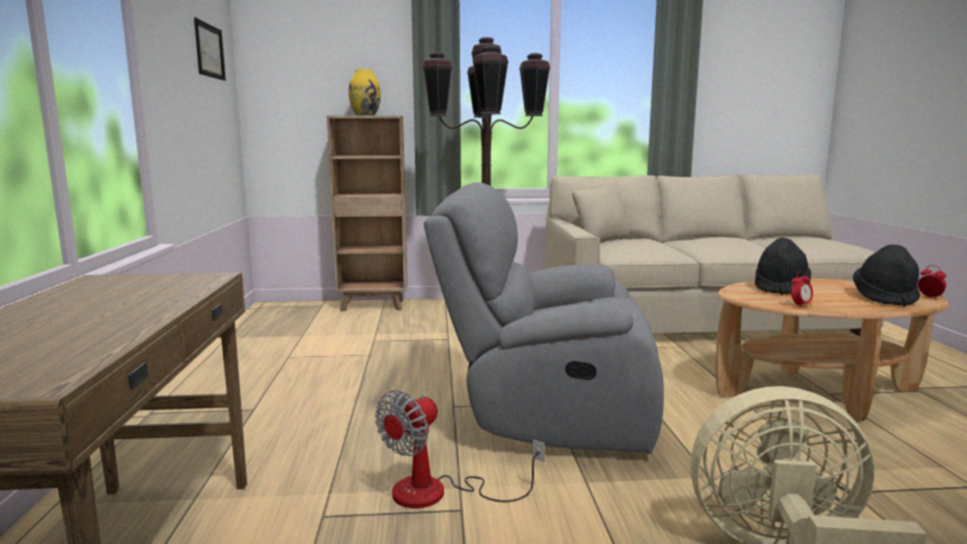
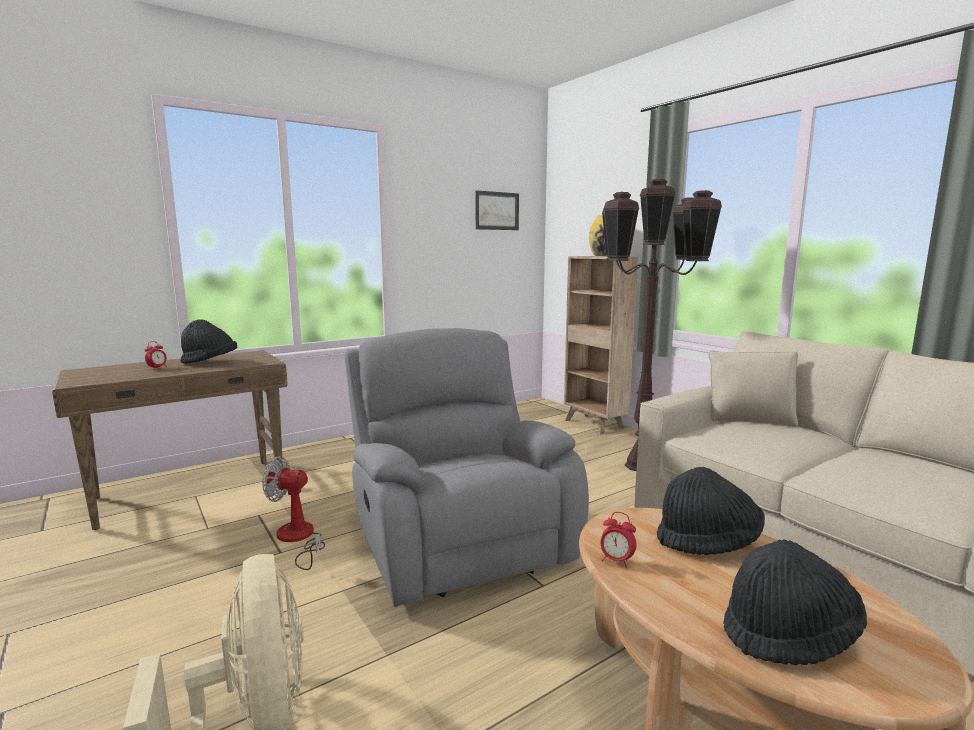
camera: 60 degrees right, 0 degrees up
alarm clock [918,265,946,298] -> alarm clock moved to [145,341,167,370]
none -> black hat [181,320,237,364]

